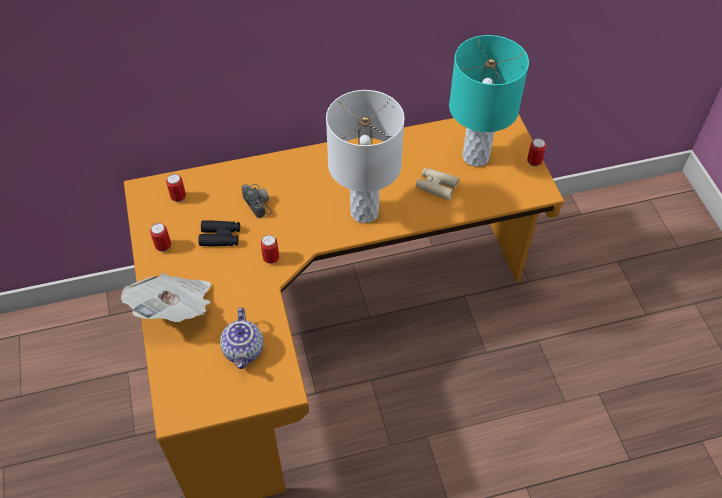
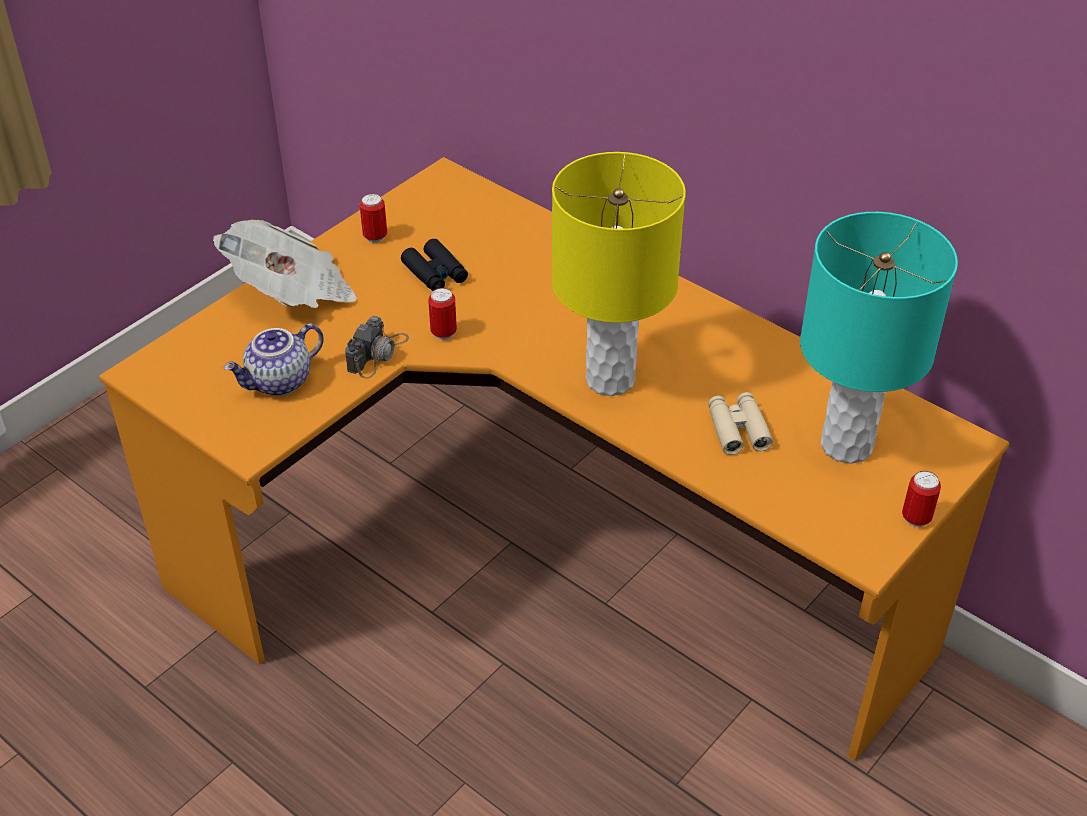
camera: 55 degrees right, 10 degrees down
can [166,174,186,202] -> none
camera [242,184,272,218] -> camera moved to [345,316,409,379]
white table lamp [326,90,405,223] -> yellow table lamp [552,152,686,396]

